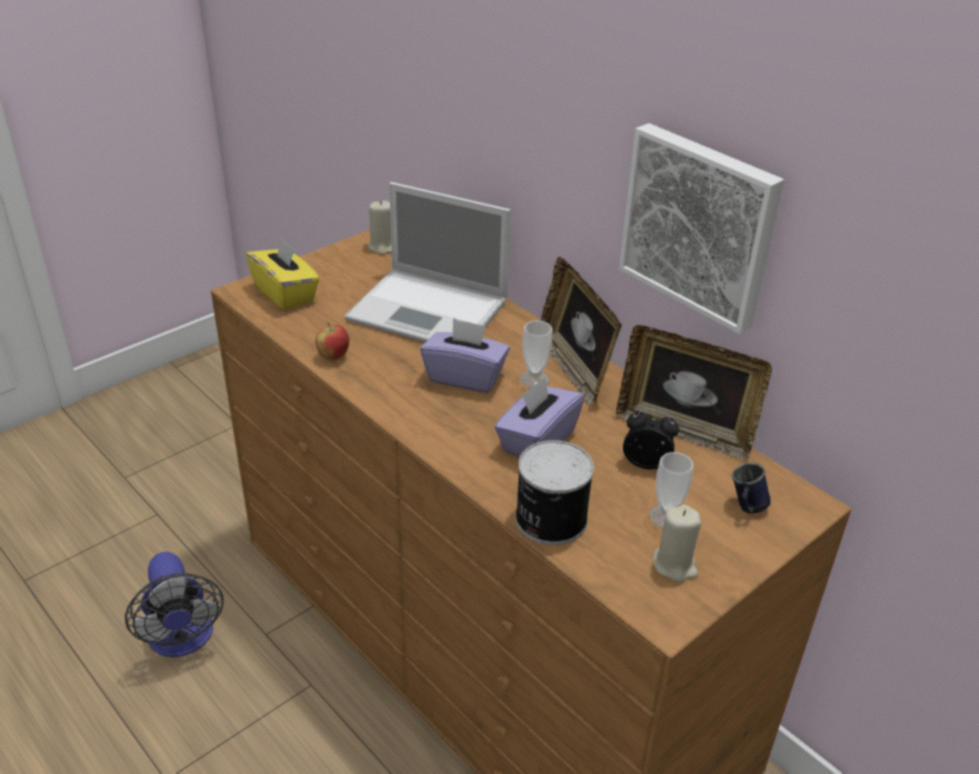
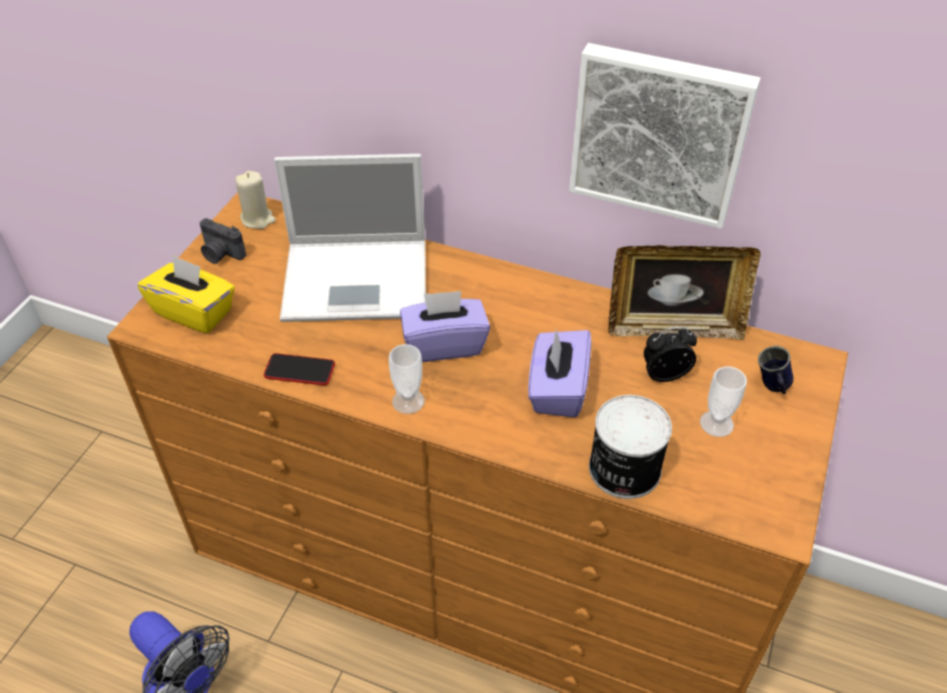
camera: 25 degrees left, 10 degrees up
apple [316,322,349,361] -> phone [264,353,335,385]
cup [520,320,553,388] -> cup moved to [389,344,425,414]
picture frame [540,257,622,408] -> none
beige candle [653,505,701,582] -> none
none -> camera [200,218,246,264]

